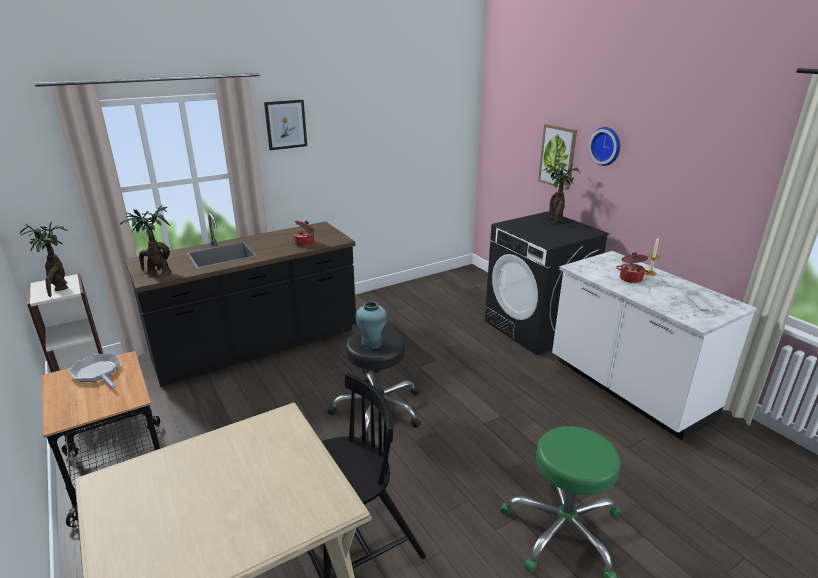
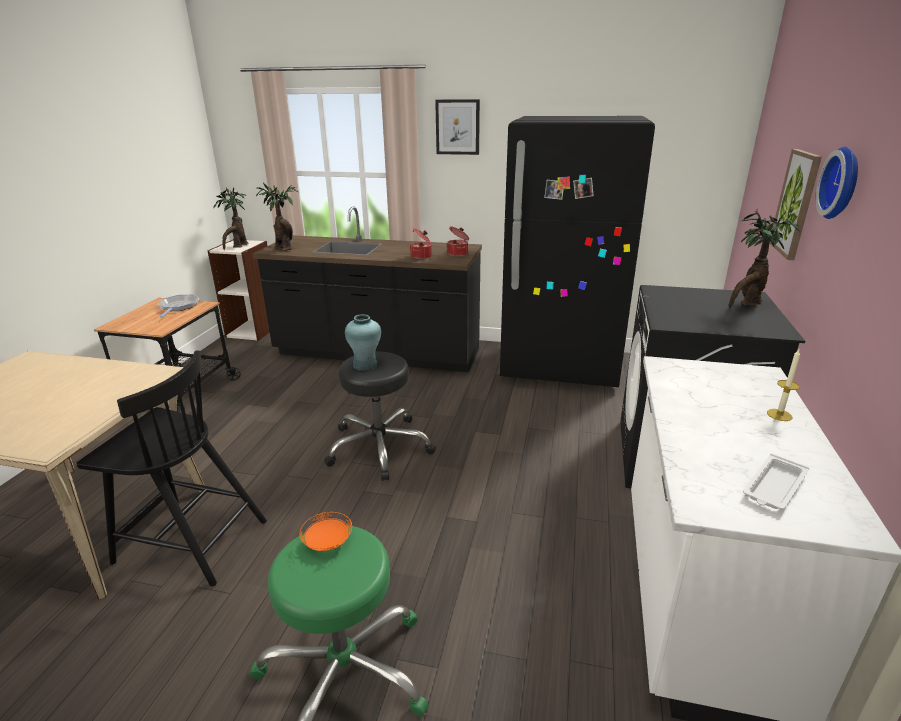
camera: 45 degrees right, 0 degrees up
cooking pot [616,252,650,283] -> cooking pot moved to [447,227,469,256]
none -> orange plate [300,512,352,551]
none -> black fridge [500,116,655,387]

